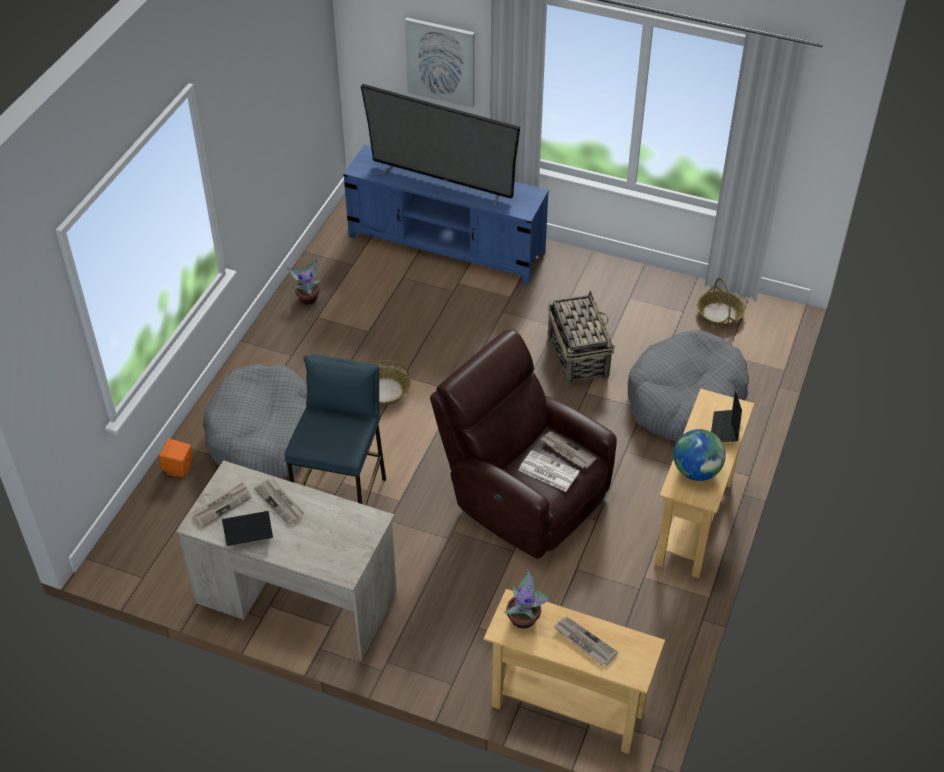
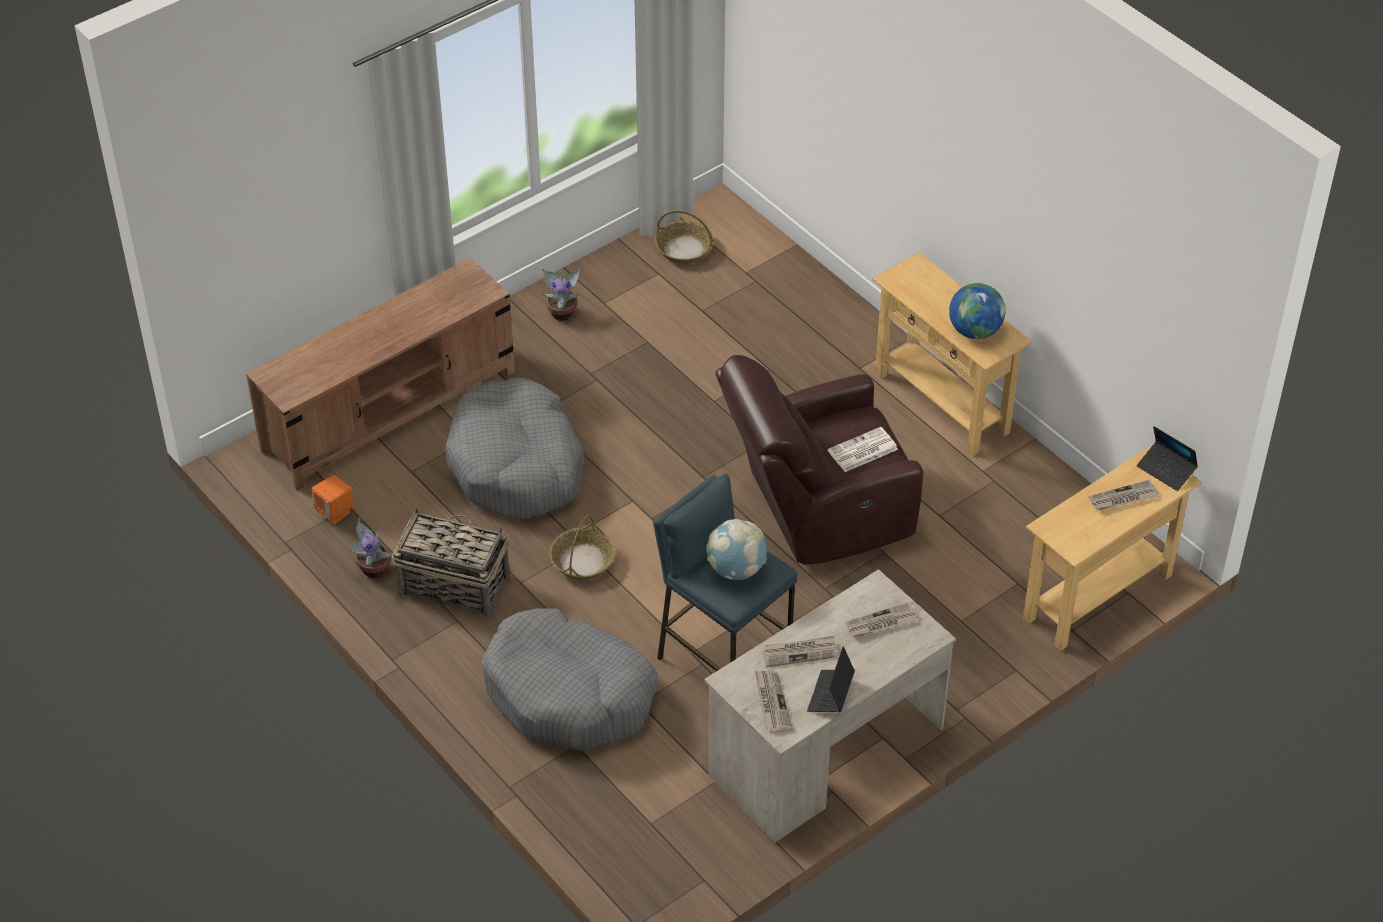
camera: 60 degrees left, 0 degrees up
orange speaker [159,439,192,477] -> orange speaker moved to [312,475,353,524]
blue tv stand [343,145,549,285] -> brown tv stand [246,258,515,491]
television [361,84,520,208] -> none
picture [405,18,475,108] -> none
potted plant [504,568,550,629] -> potted plant moved to [541,269,581,321]
newspaper [541,432,596,468] -> newspaper moved to [845,602,918,637]
basket [548,290,615,385] -> basket moved to [392,507,509,618]
grey dog bed [628,330,749,442] -> grey dog bed moved to [445,377,585,519]
laptop [711,390,742,442] -> laptop moved to [1137,426,1198,491]
none -> globe [706,519,767,580]

